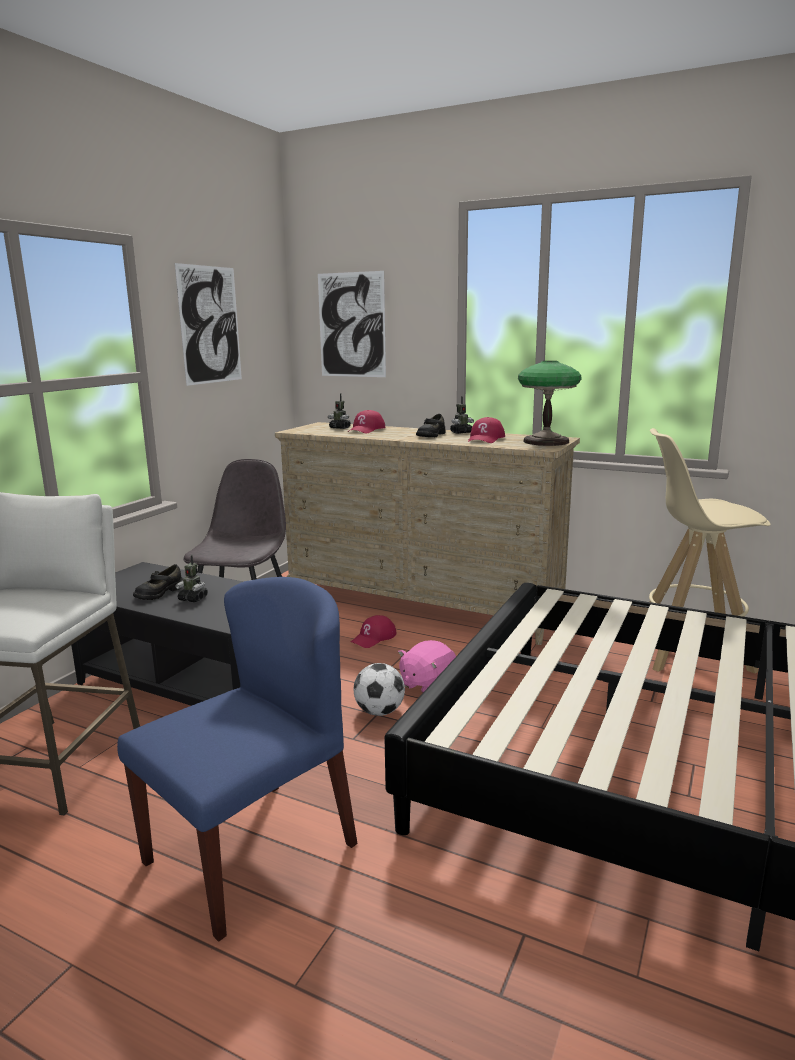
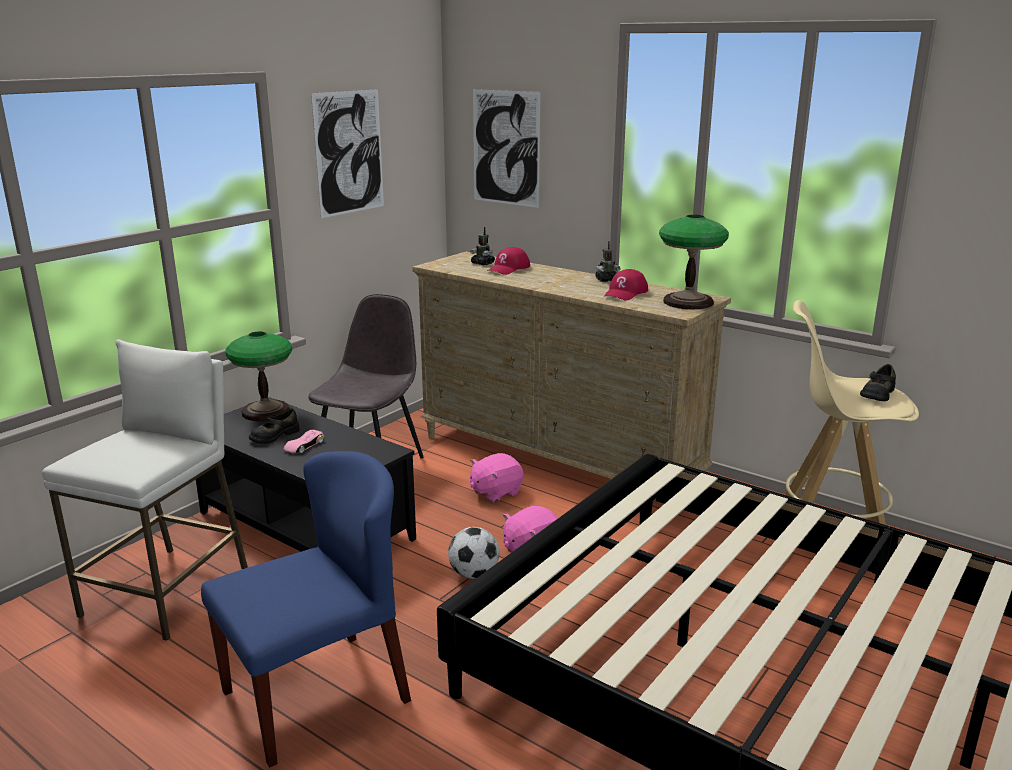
camera: 10 degrees right, 5 degrees up
toy robot [175,555,208,602] -> pink toy car [283,430,324,453]
red cap [351,615,397,648] -> pink plush toy [470,453,523,503]
black shoe [416,414,446,437] -> black shoe moved to [860,364,896,401]
none -> table lamp [226,332,292,421]

